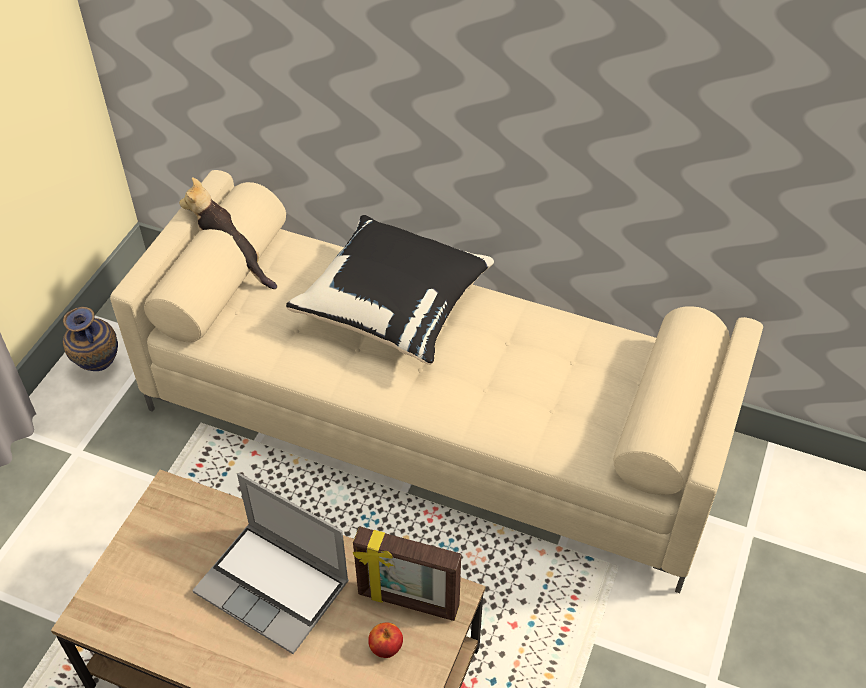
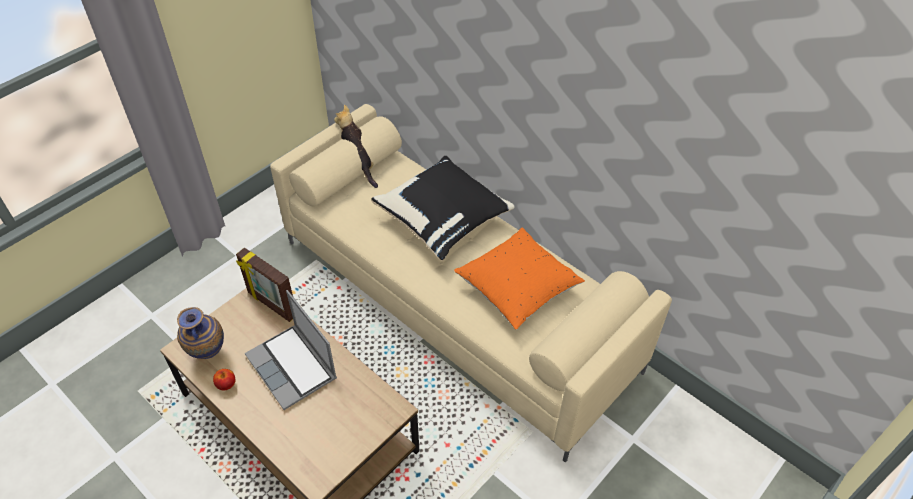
camera: 20 degrees right, 0 degrees up
vase [63,307,118,371] -> vase moved to [177,307,224,359]
picture frame [353,526,461,621] -> picture frame moved to [236,248,293,322]
apple [368,623,403,658] -> apple moved to [213,369,235,391]
none -> orange pillow [454,228,585,330]

